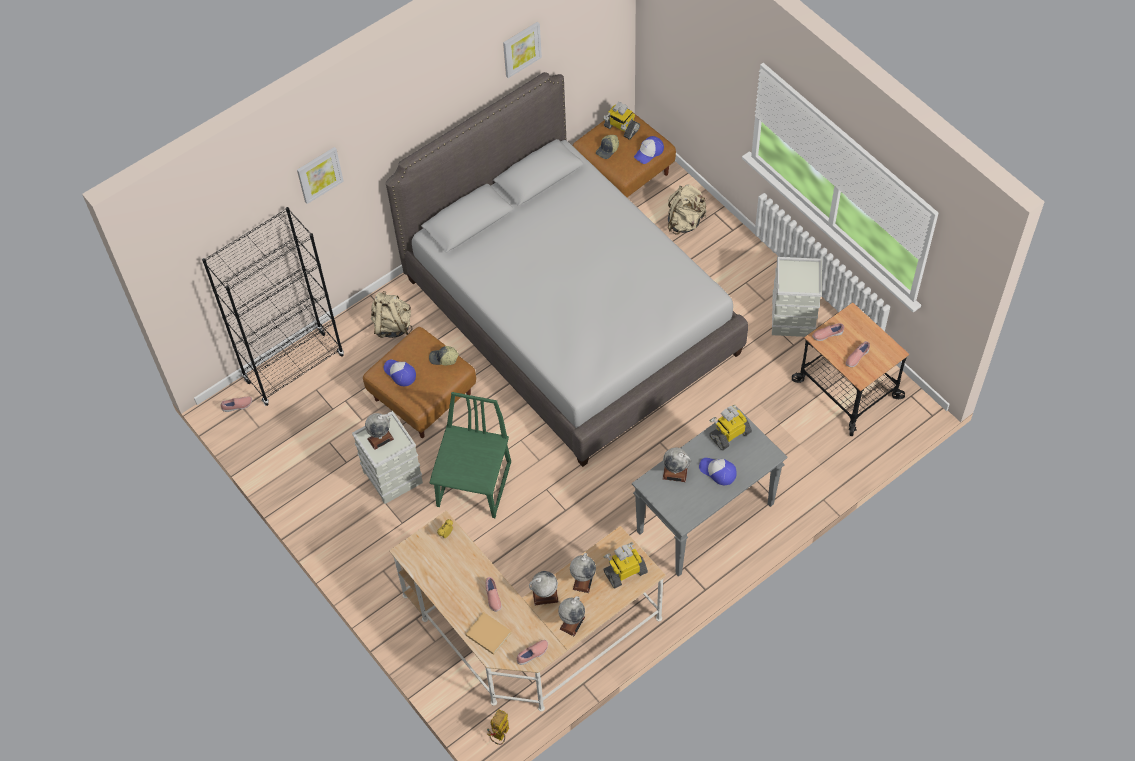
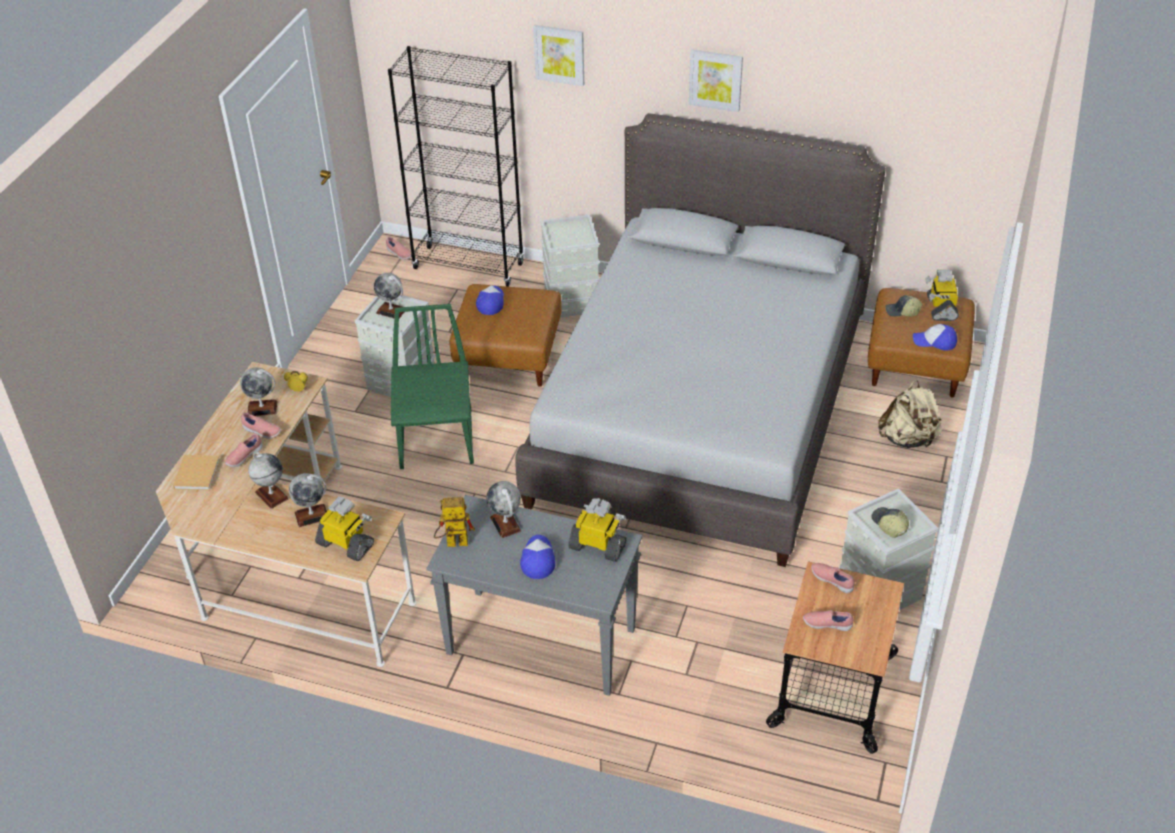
camera: 55 degrees right, 15 degrees down
beige backpack [371,291,412,338] -> grey storage box [540,215,599,317]
cap [429,346,459,365] -> cap moved to [871,507,909,538]
green chair [429,392,511,518] -> green chair turned 75 degrees counterclockwise [391,304,474,469]
toy robot [487,709,509,745] -> toy robot moved to [434,497,475,547]
picture [503,22,542,78] -> picture moved to [689,49,743,112]
pink shoe [517,640,548,665] -> pink shoe moved to [241,412,281,438]
globe [558,596,585,636] -> globe moved to [240,367,277,416]

